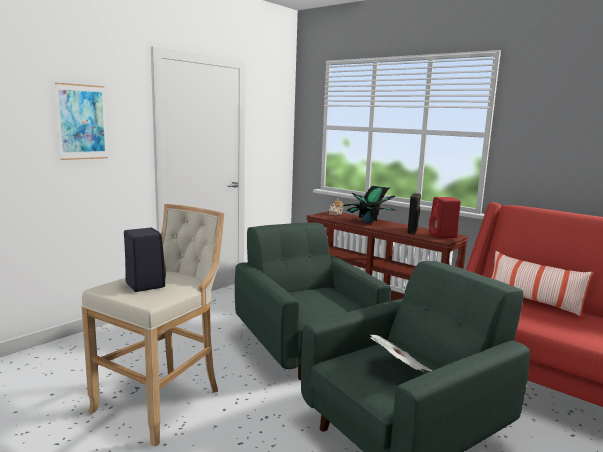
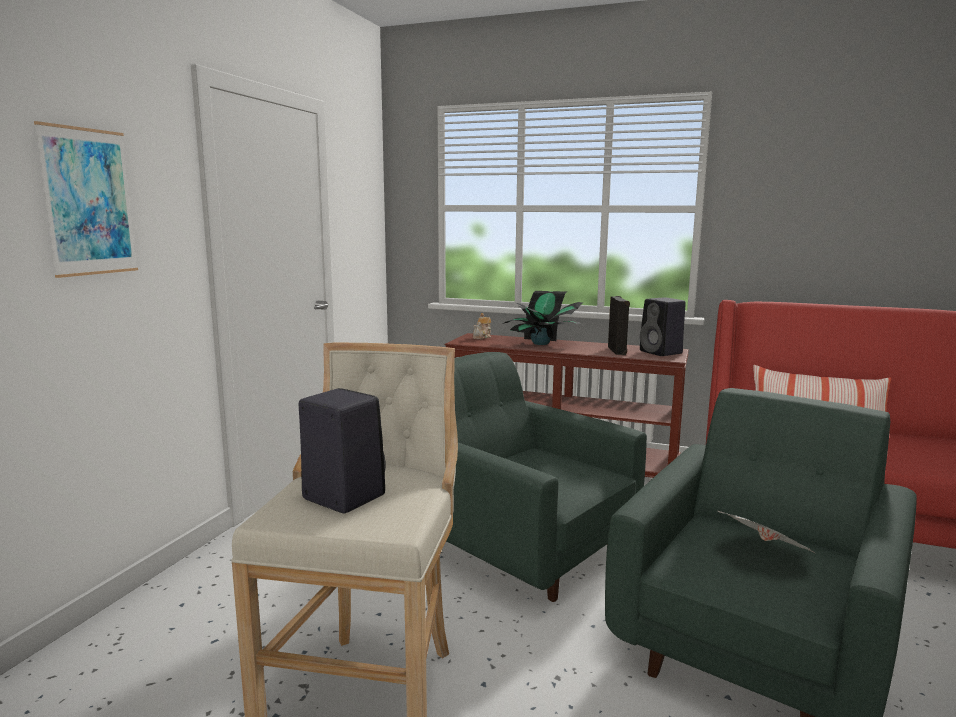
camera: 20 degrees left, 0 degrees up
red speaker [429,197,461,238] -> black speaker [640,297,686,356]

